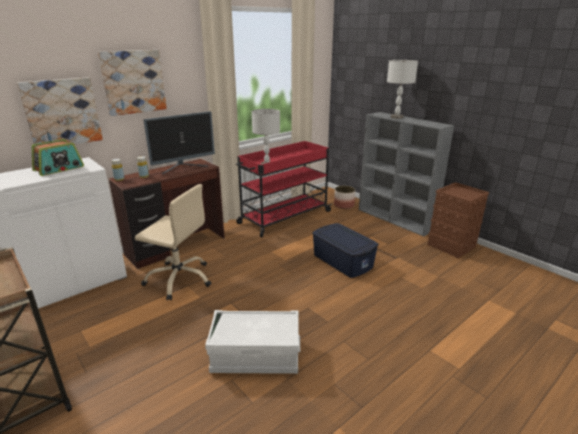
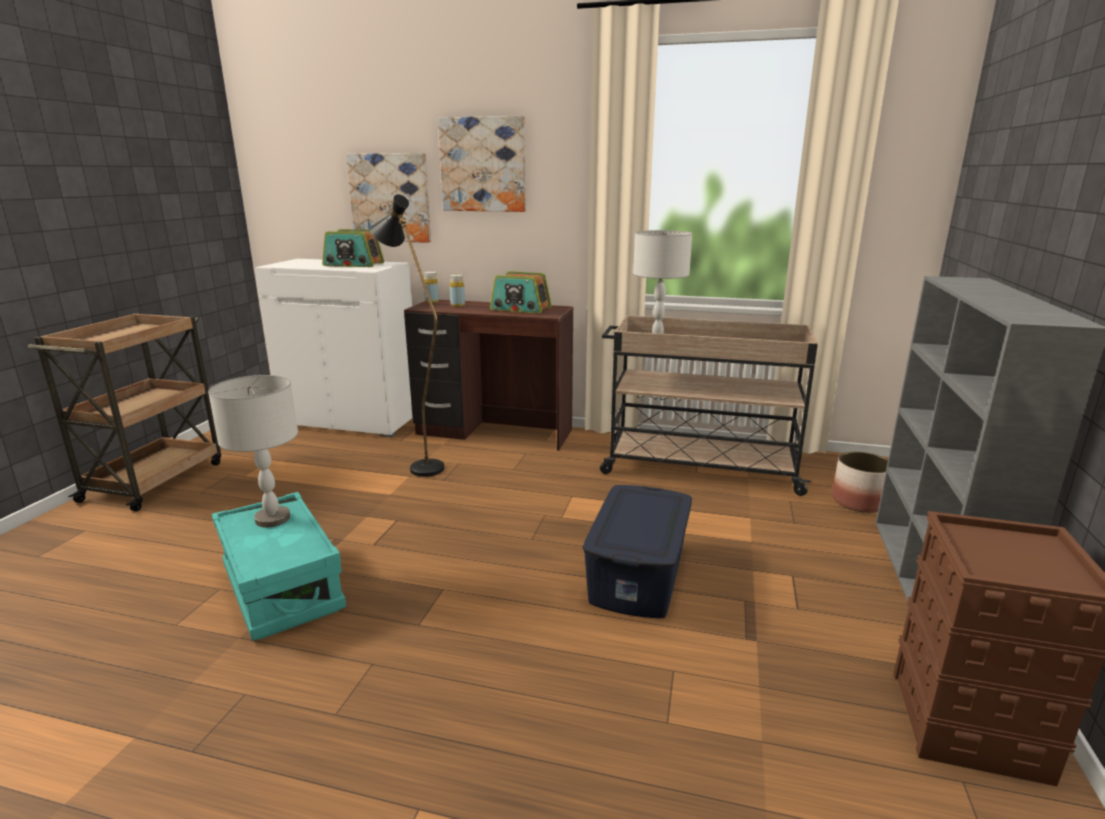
camera: 55 degrees right, 5 degrees down
beige office chair [135,184,211,300] -> black floor lamp [370,194,444,477]
monitor [143,111,215,175] -> radio [490,271,552,313]
white storage box [205,310,301,374] -> turquoise storage box [212,492,346,641]
red cart [236,141,332,237] -> beige cart [600,315,818,496]
grey table lamp [387,60,418,119] -> grey table lamp moved to [208,375,298,528]

